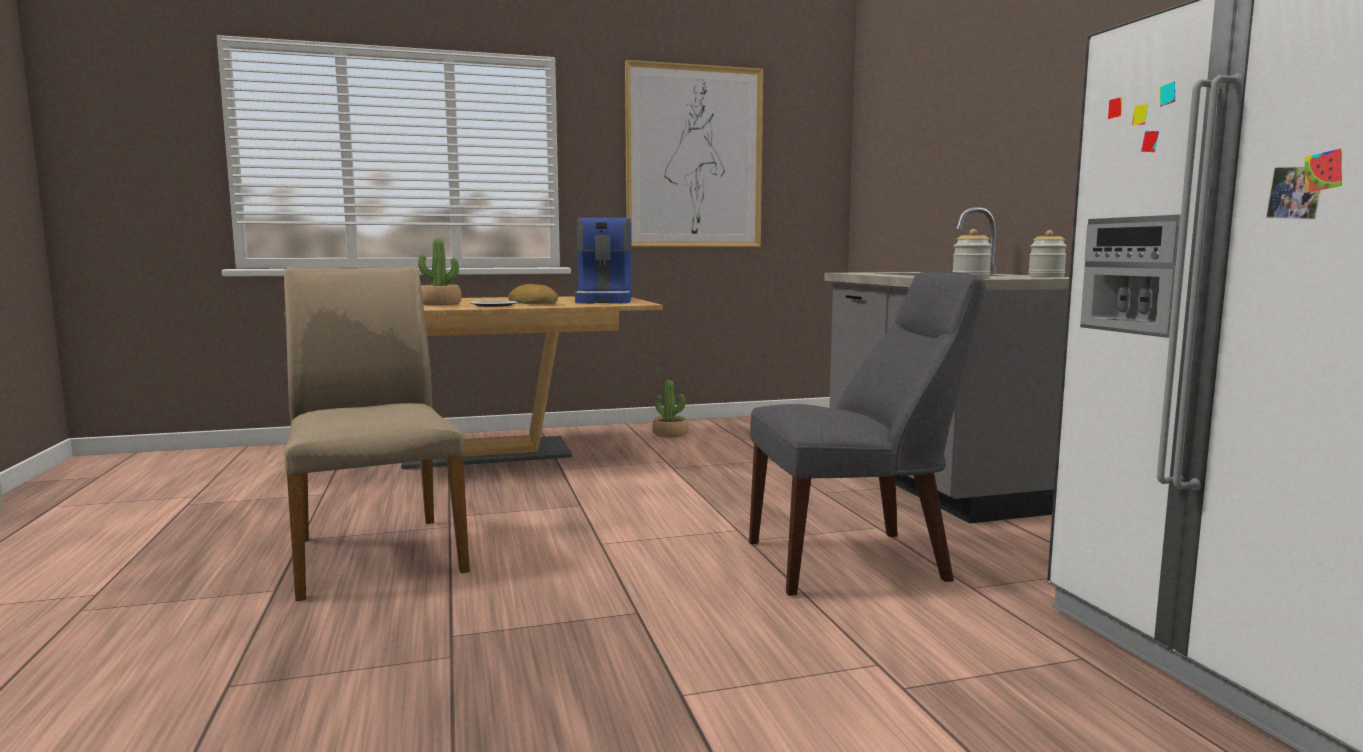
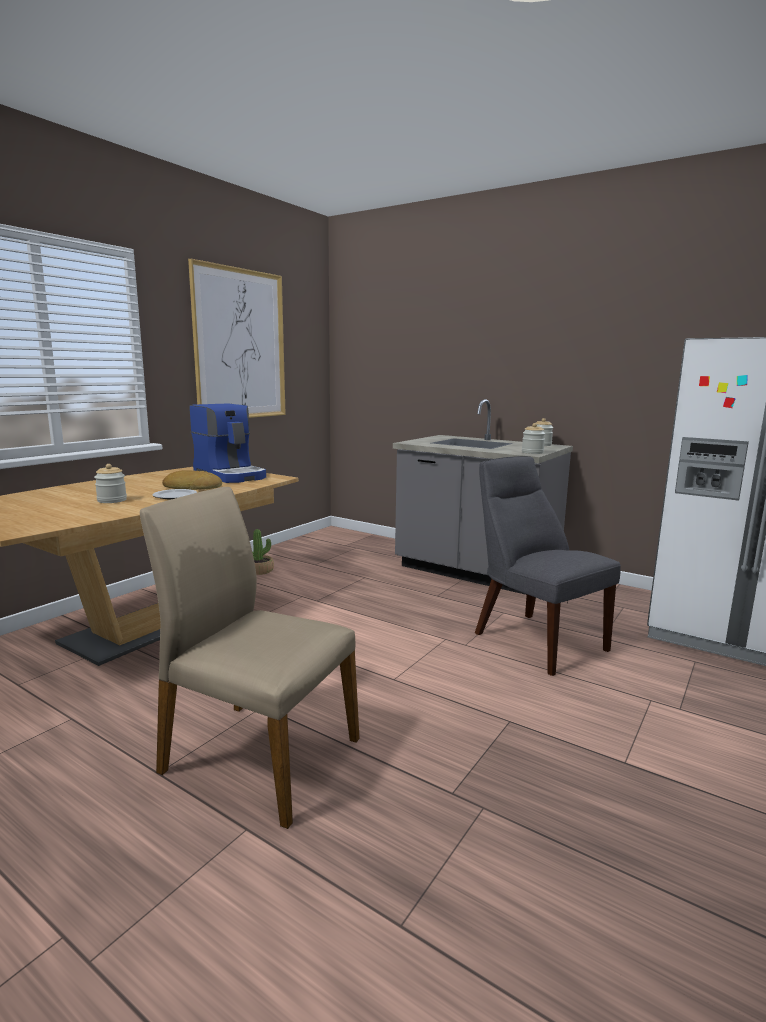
camera: 40 degrees left, 5 degrees up
potted plant [418,239,462,306] -> jar [94,464,127,503]
grey chair [749,272,985,596] -> grey chair turned 75 degrees counterclockwise [475,456,621,676]

